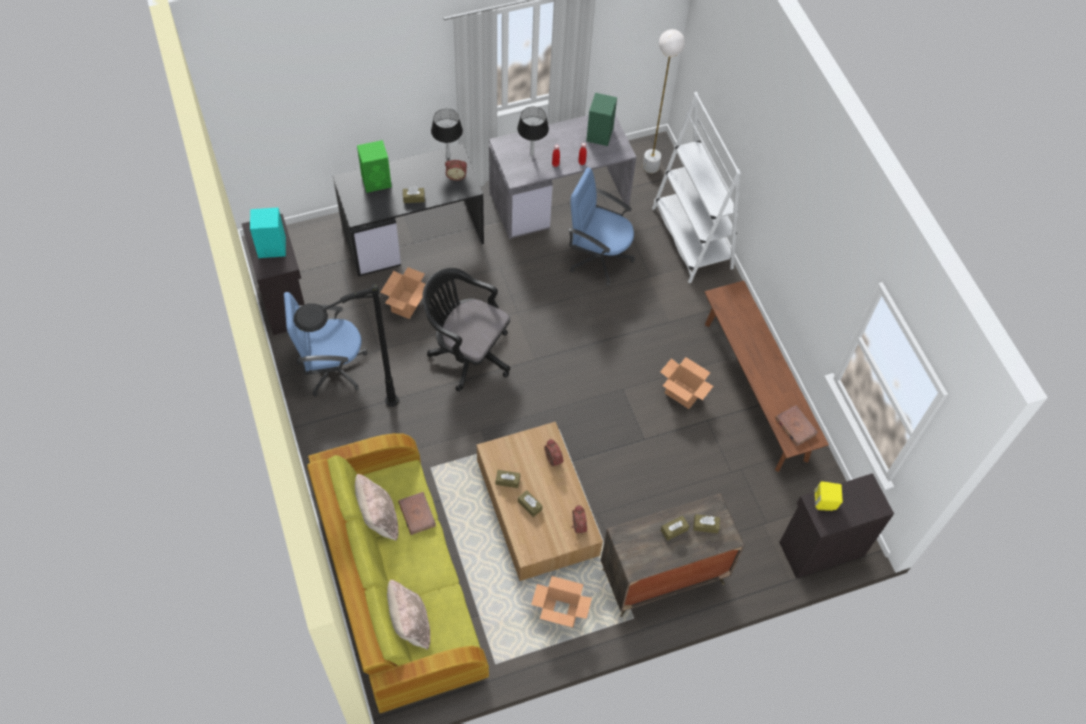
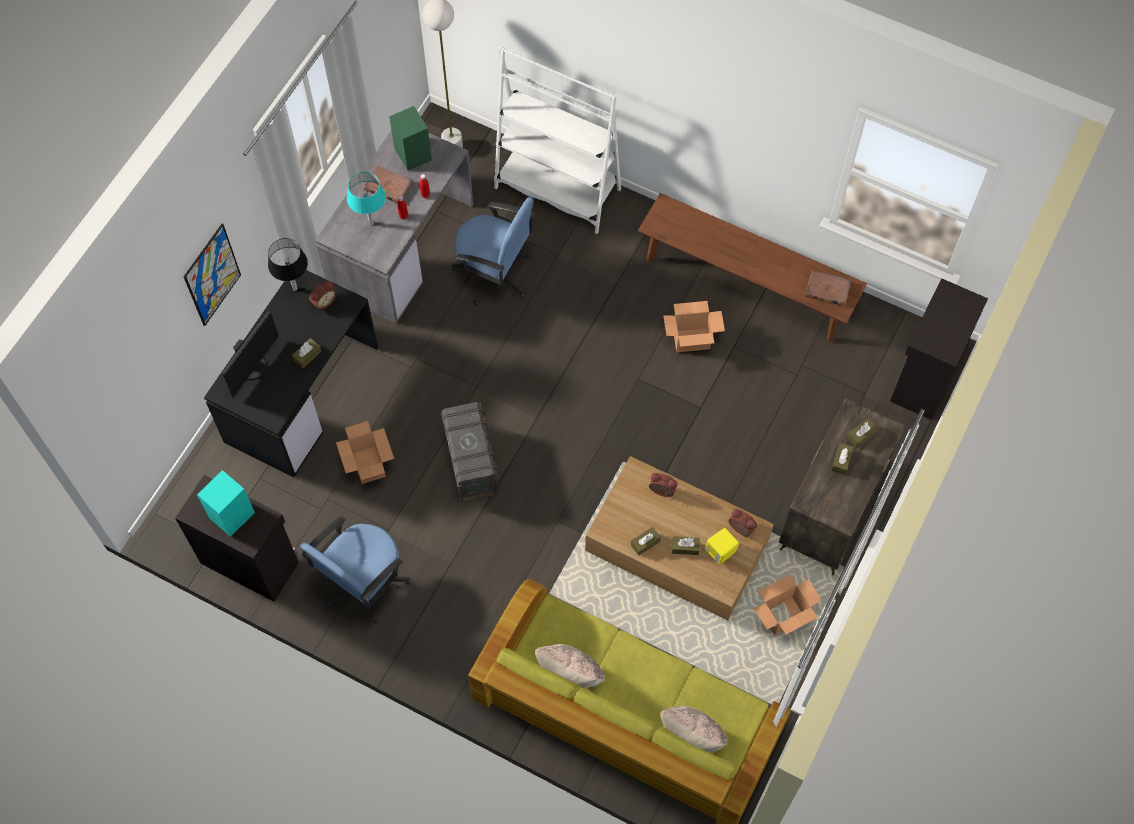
camera: 40 degrees left, 5 degrees up
black floor lamp [293,284,399,407] -> none
green speaker [357,140,392,193] -> monitor [222,311,279,397]
brown book [398,492,436,535] -> brown book moved to [364,166,413,203]
black office chair [422,268,510,391] -> grey storage box [441,402,499,502]
black table lamp [517,106,549,156] -> turquoise table lamp [347,172,386,225]
blue office chair [568,168,635,286] -> blue office chair turned 135 degrees counterclockwise [452,197,535,306]
yellow speaker [815,481,843,511] -> yellow speaker moved to [705,528,739,565]
none -> picture [183,224,241,326]

